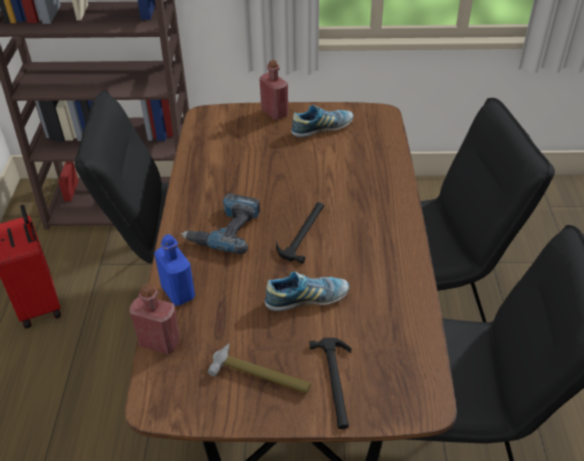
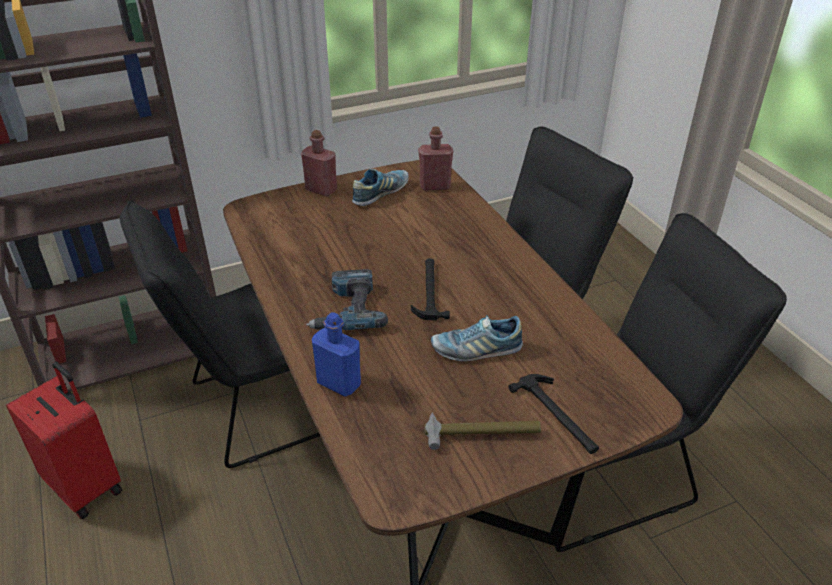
camera: 25 degrees left, 5 degrees down
red bottle [129,284,180,354] -> red bottle moved to [418,126,453,191]
shoe [265,272,349,311] -> shoe turned 150 degrees counterclockwise [431,315,523,361]

